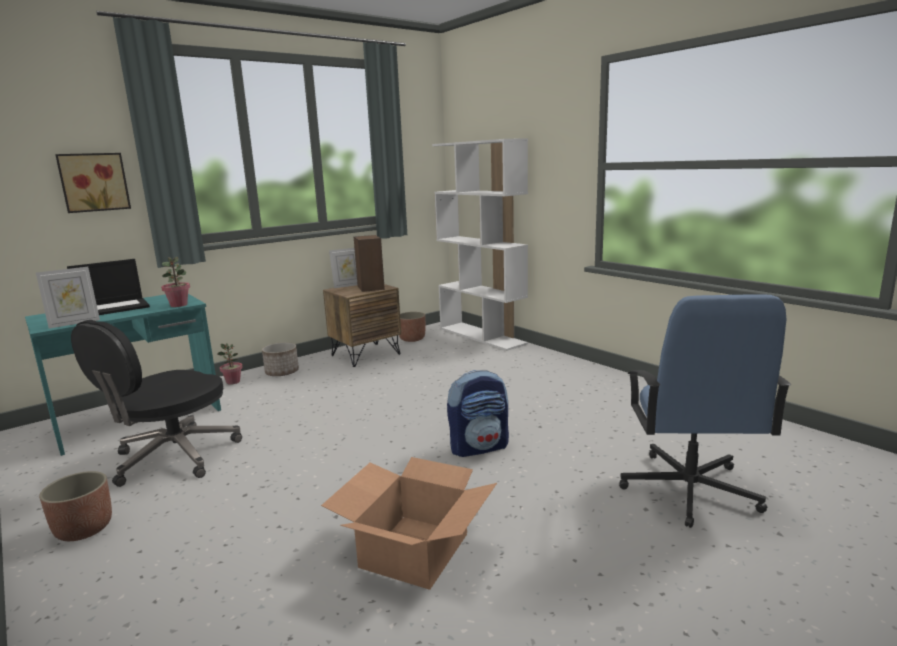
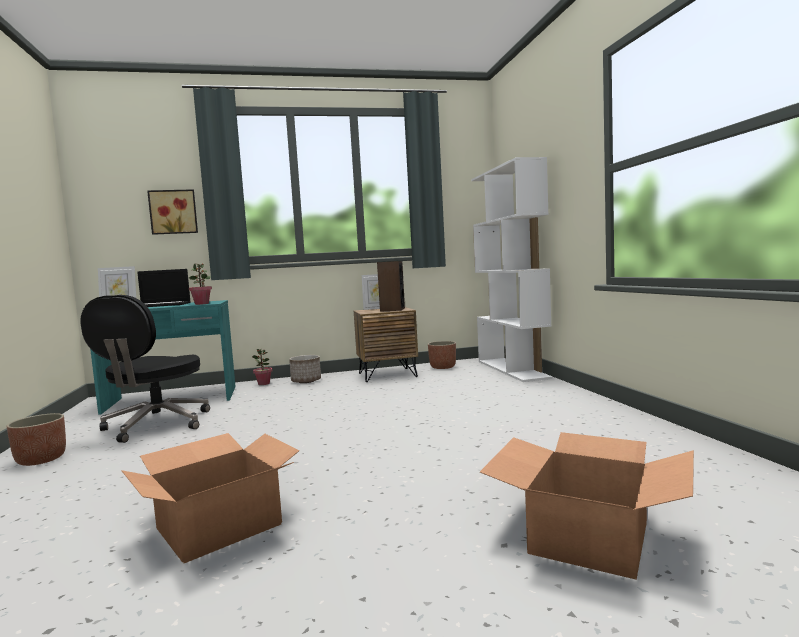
camera: 25 degrees right, 10 degrees down
black office chair [71,320,242,487] -> black office chair turned 45 degrees counterclockwise [80,295,210,443]
backpack [447,370,509,457] -> none
blue office chair [619,294,791,528] -> cardboard box [480,432,694,580]

